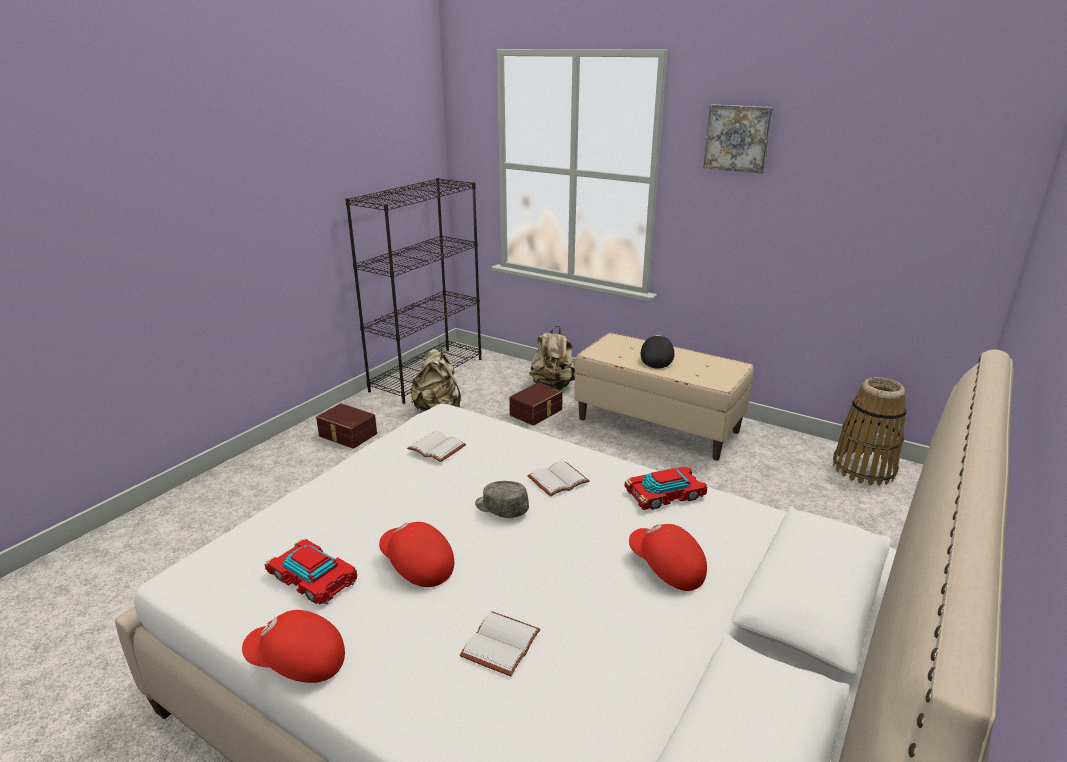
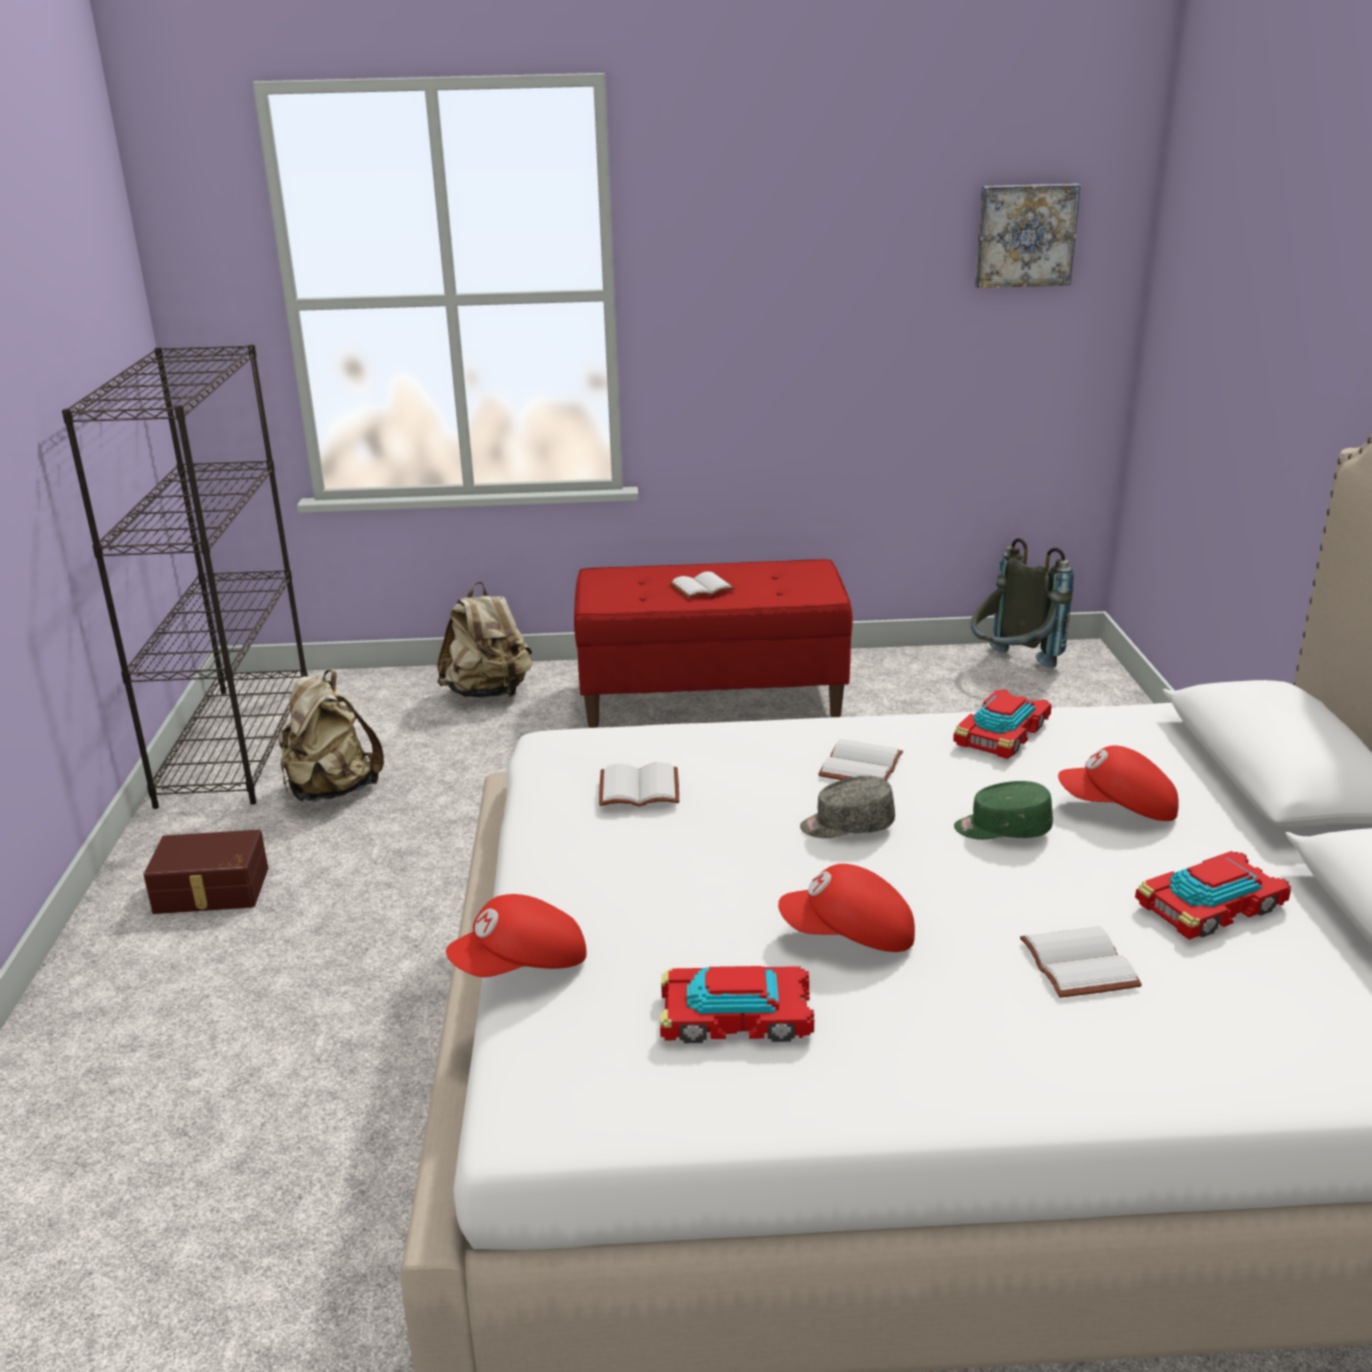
camera: 35 degrees left, 0 degrees up
red cap [242,610,345,683] -> red cap moved to [446,894,587,977]
brown storage box [509,382,563,426] -> none
beige bench [574,333,753,461] -> red bench [574,559,853,728]
black cap [641,335,674,368] -> white book [670,572,735,599]
picture [704,104,773,173] -> picture moved to [975,184,1081,288]
basket [833,377,906,486] -> grey backpack [970,538,1074,668]
none -> green cap [954,781,1053,840]
none -> toy car [1135,851,1291,940]

